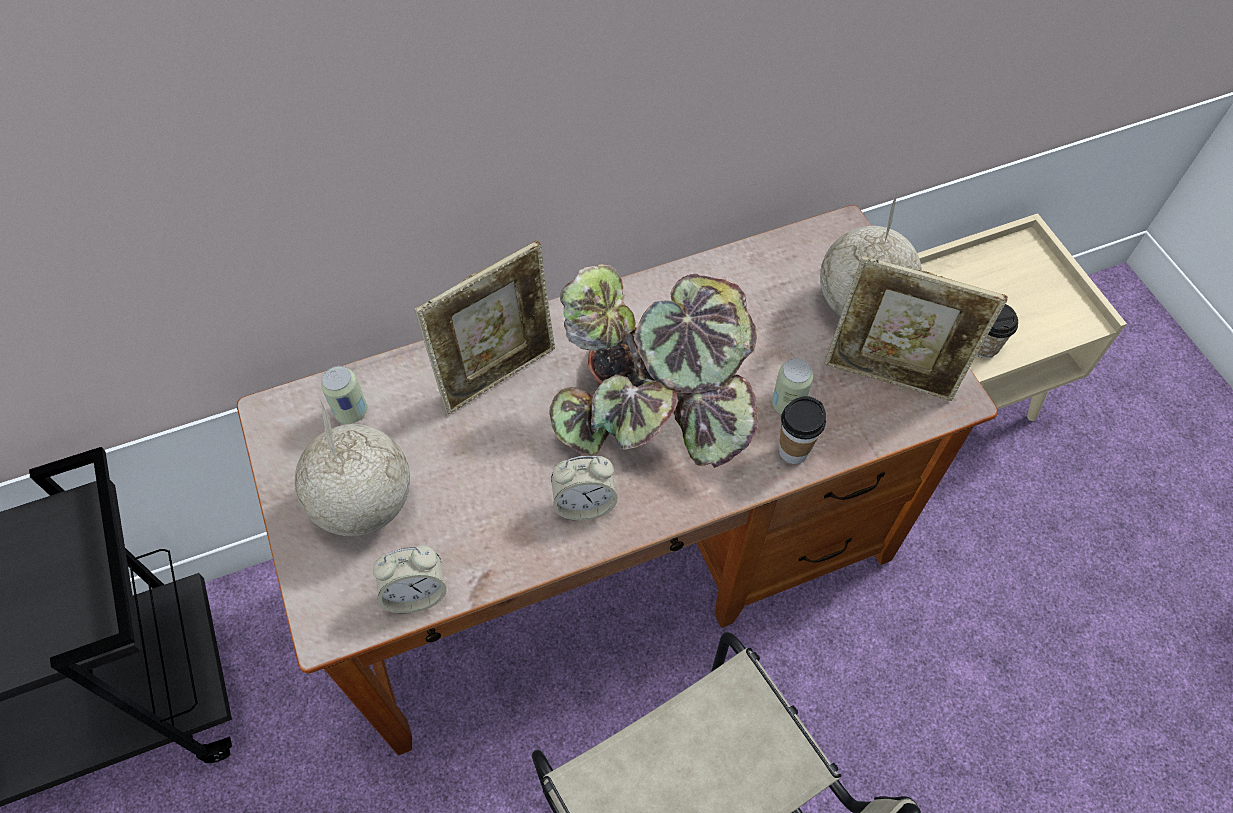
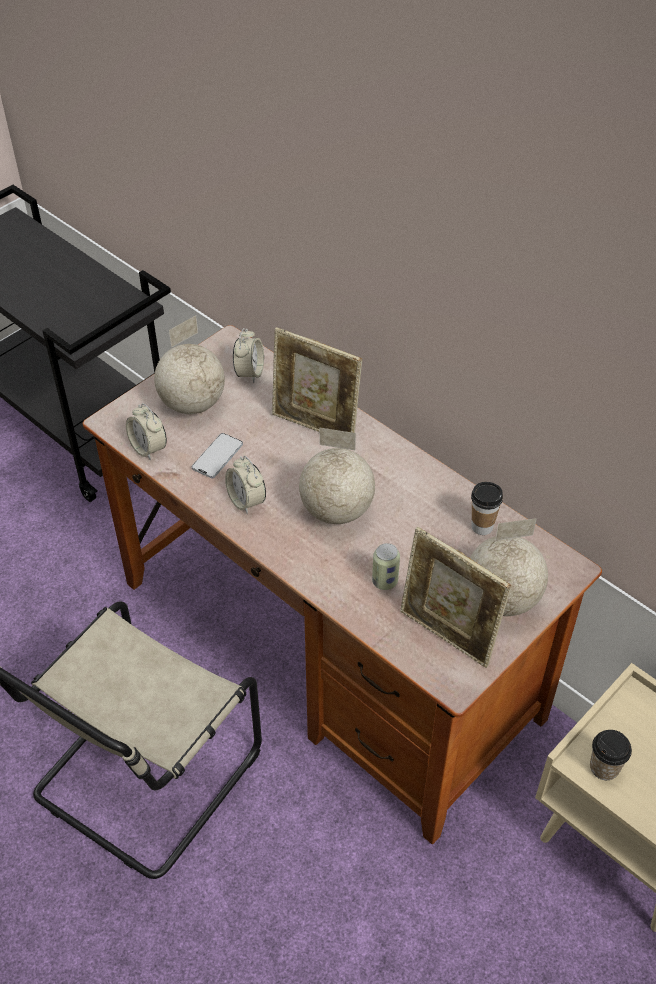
camera: 65 degrees right, 10 degrees down
can [321,366,367,424] -> alarm clock [233,328,264,383]
potted plant [549,264,758,468] -> globe [299,428,375,524]
cup [779,396,826,464] -> cup moved to [471,482,503,535]
picture frame [824,256,1008,401] -> picture frame turned 45 degrees counterclockwise [400,527,512,668]
none -> phone [192,433,243,478]

